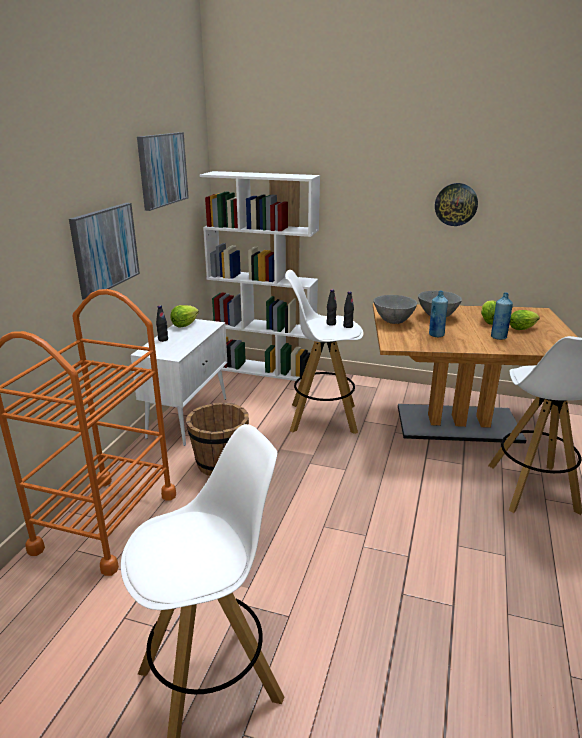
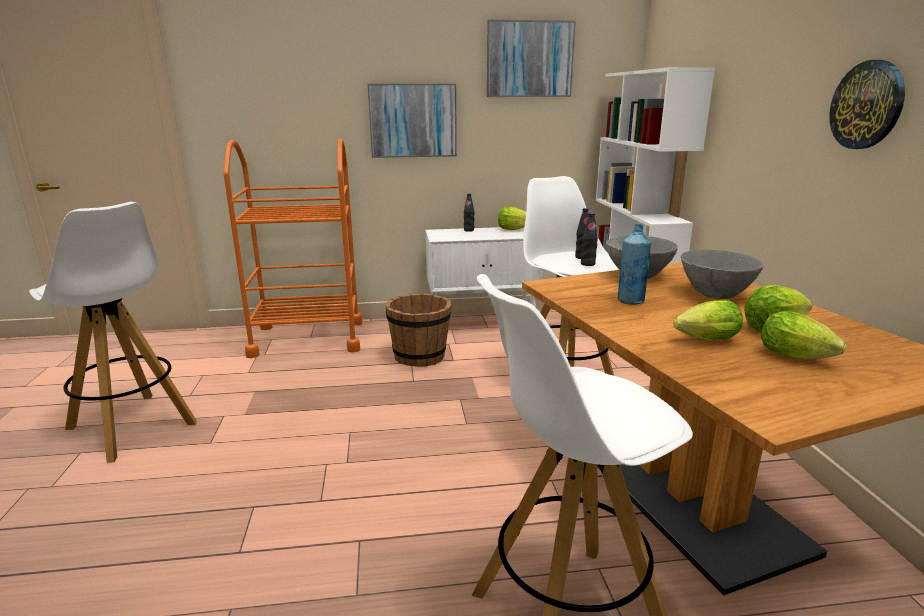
camera: 65 degrees right, 5 degrees down
blue bottle [491,292,513,340] -> lettuce [673,300,743,340]

